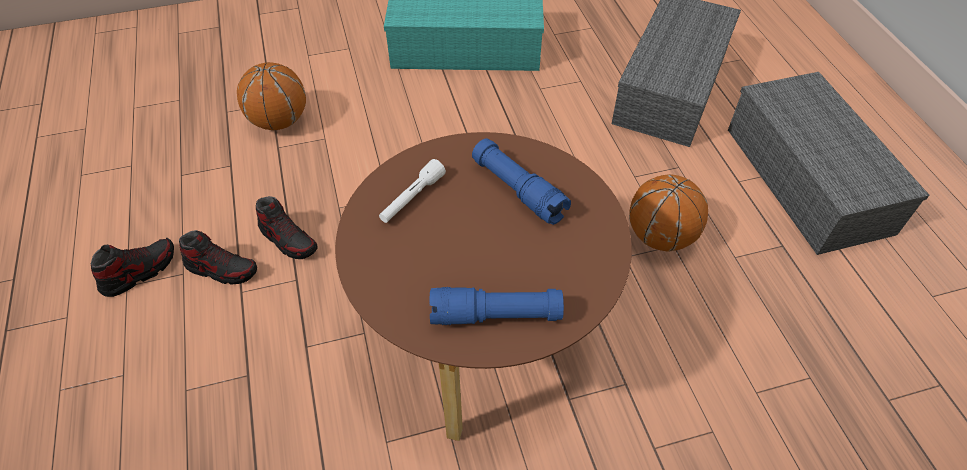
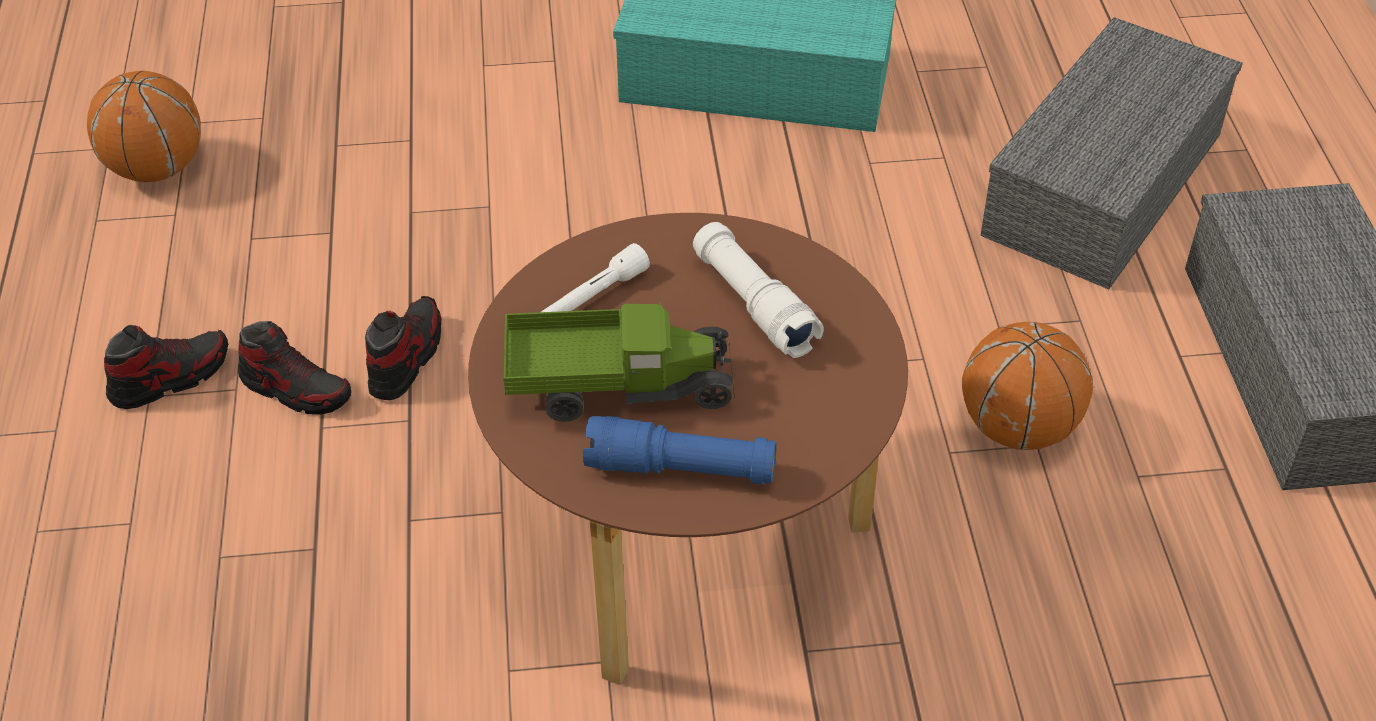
camera: 10 degrees right, 5 degrees down
basketball [237,62,306,130] -> basketball moved to [87,71,201,182]
shoe [256,196,318,259] -> shoe turned 120 degrees counterclockwise [365,296,441,400]
blue flashlight [472,139,571,225] -> white flashlight [693,222,824,358]
none -> toy truck [503,304,735,422]

